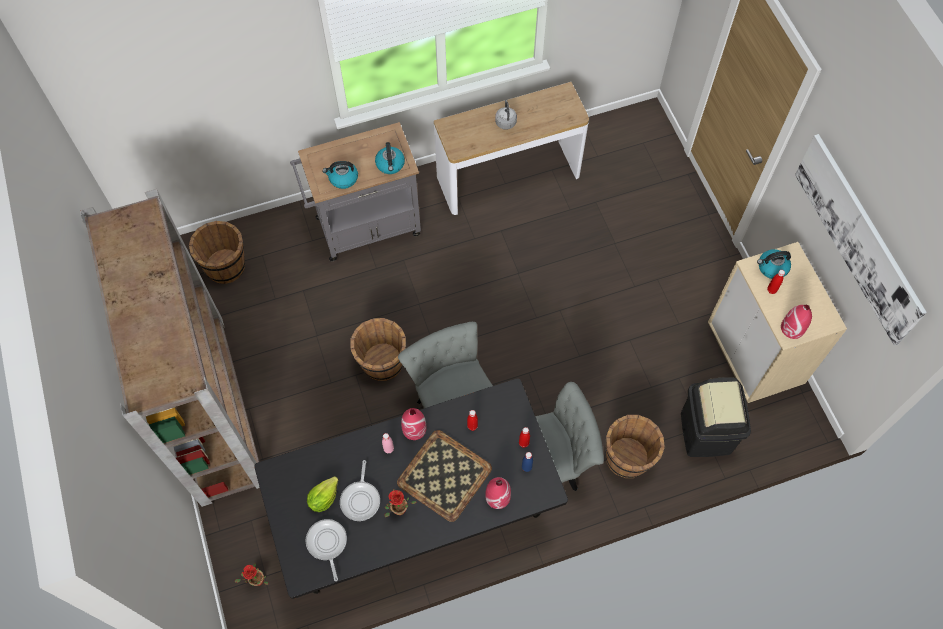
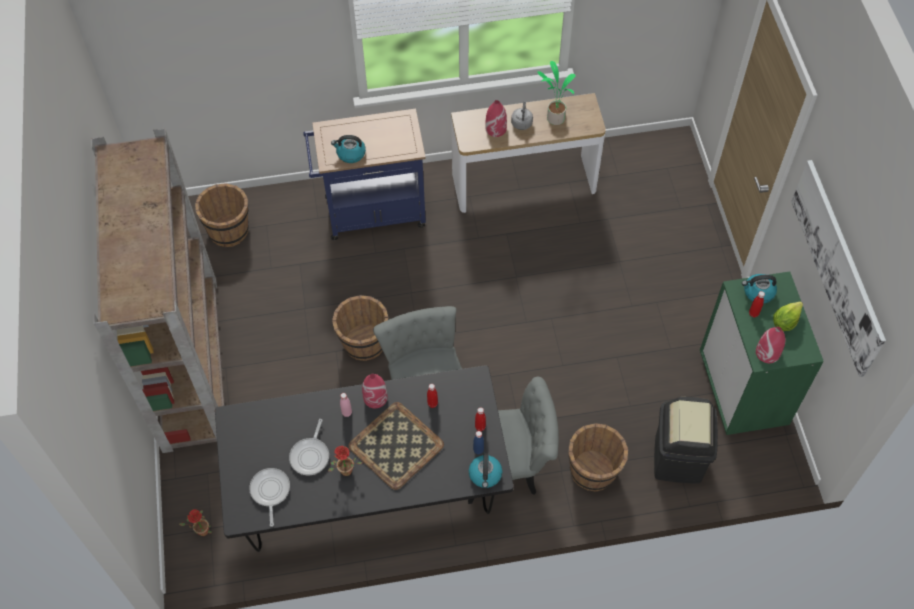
camera: 10 degrees right, 5 degrees down
grey cart [290,122,421,261] -> blue cart [303,108,426,240]
lettuce [307,476,338,512] -> lettuce moved to [773,301,803,331]
kettle [375,142,405,174] -> kettle moved to [469,453,502,488]
red vase [485,477,511,509] -> red vase moved to [485,100,507,137]
beige cabinet [708,242,847,403] -> green cabinet [700,271,824,435]
none -> potted plant [537,61,576,125]

